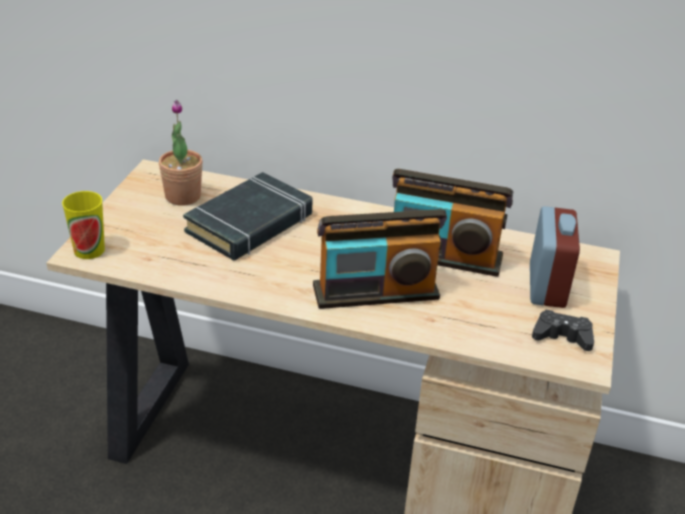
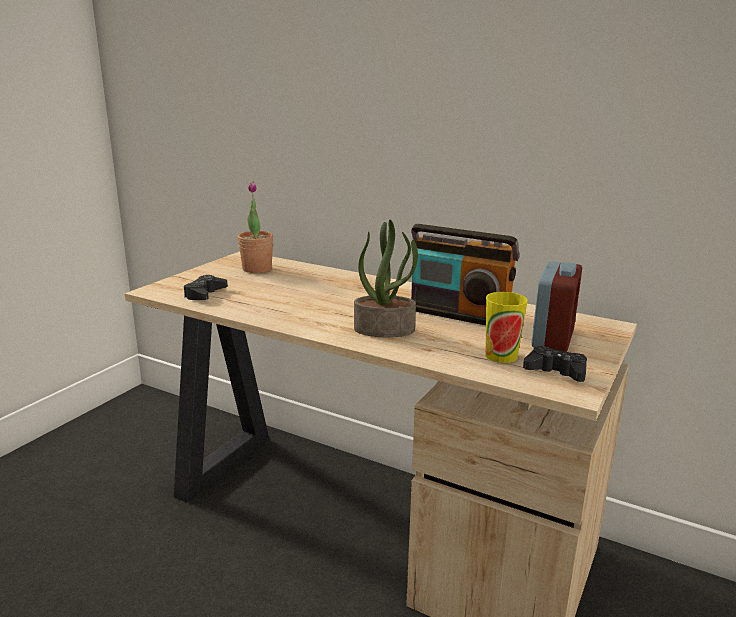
camera: 15 degrees right, 15 degrees down
cup [62,191,105,259] -> cup moved to [485,292,528,363]
black book [183,172,313,260] -> none
radio [313,209,447,309] -> potted plant [354,220,418,338]
none -> black game controller [184,275,228,300]

